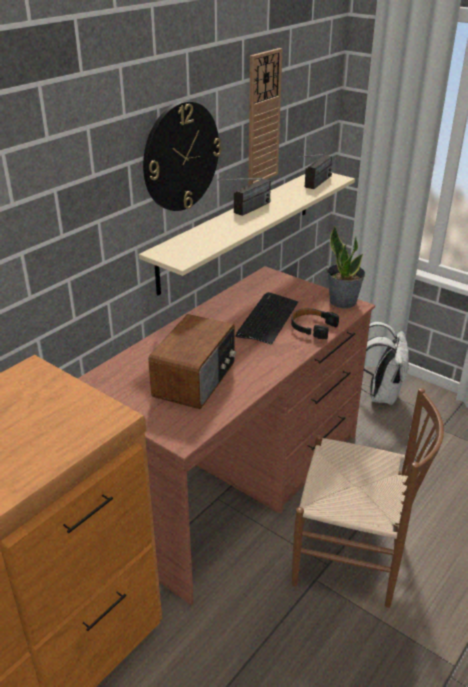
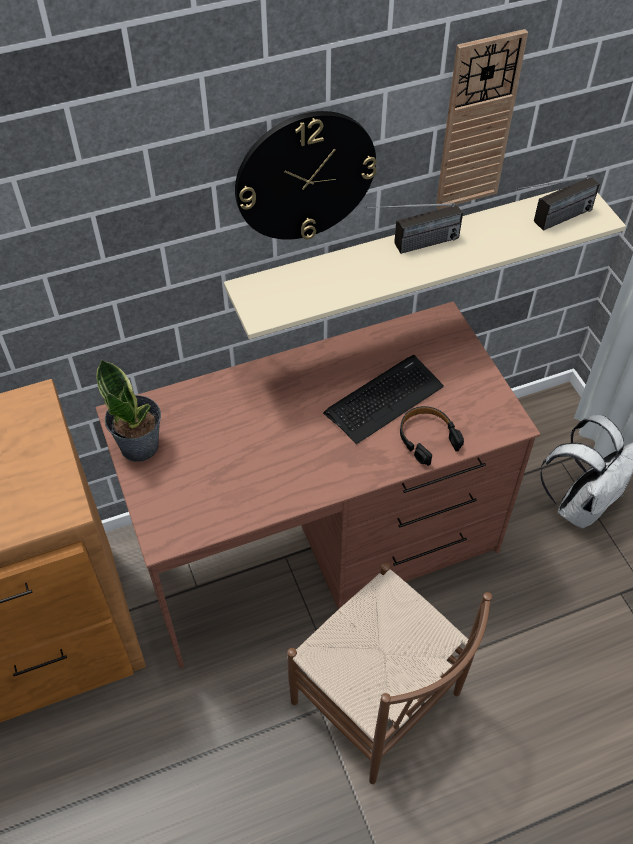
camera: 30 degrees right, 20 degrees up
radio [148,314,236,409] -> none
potted plant [327,226,365,309] -> potted plant moved to [96,359,161,462]

